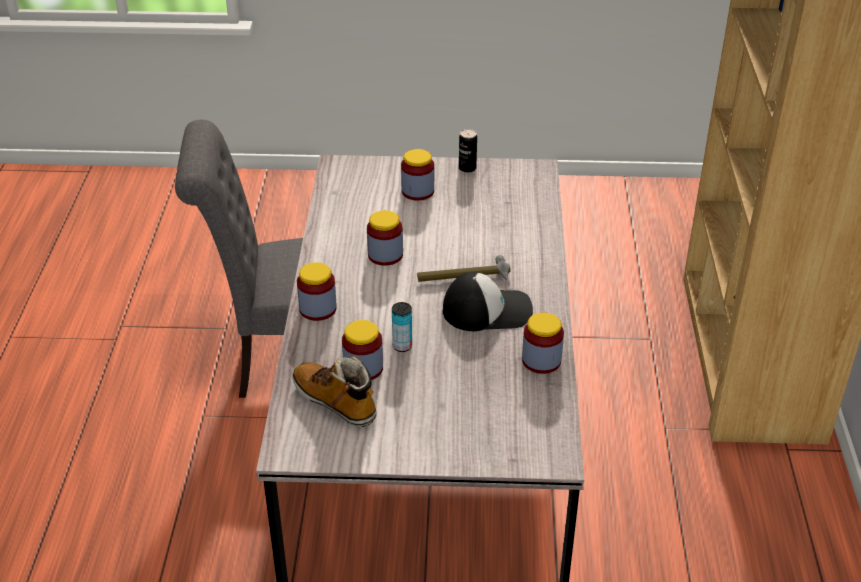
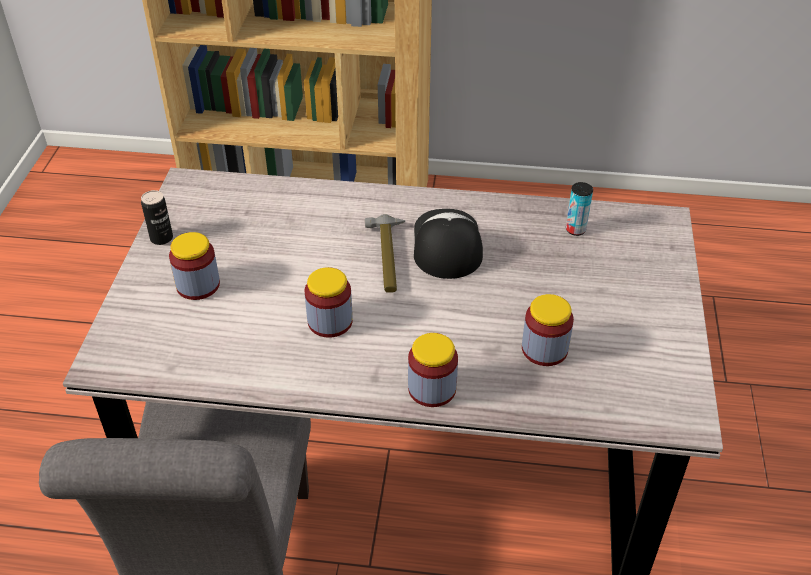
camera: 85 degrees left, 5 degrees up
boot [292,356,377,427] -> none
can [392,302,412,352] -> can moved to [566,182,593,236]
jar [522,312,564,374] -> none

